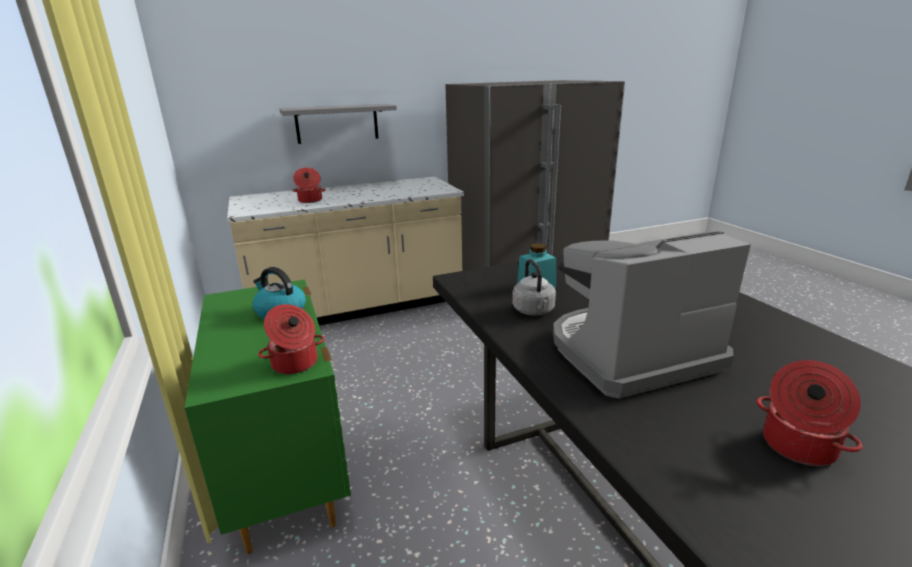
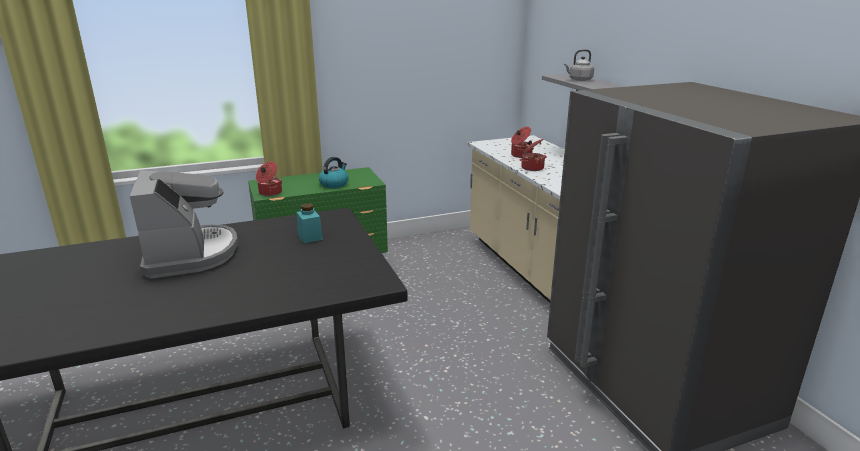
camera: 90 degrees right, 0 degrees up
grey kettle [512,259,556,316] -> grey kettle moved to [564,49,594,81]
cooking pot [756,360,863,466] -> cooking pot moved to [520,139,547,171]

